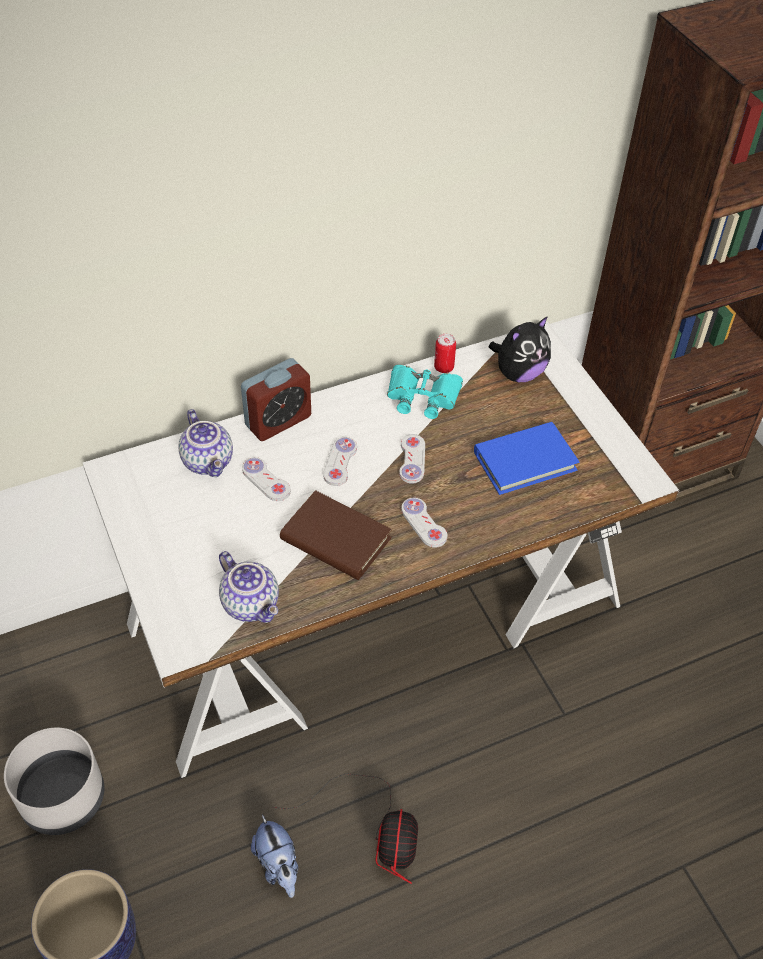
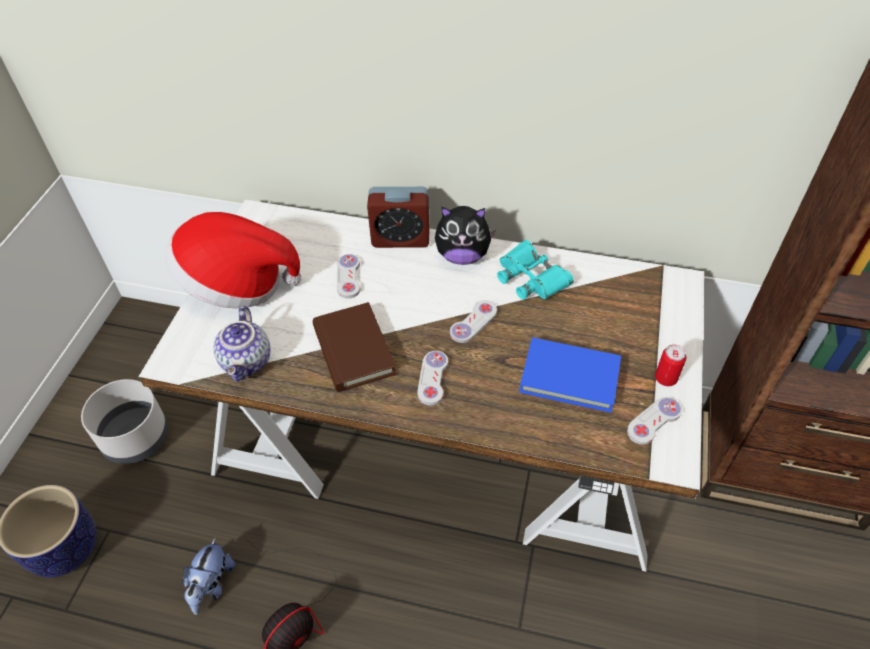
camera: 40 degrees right, 0 degrees up
teapot [178,409,233,477] -> none
white game controller [323,437,357,486] -> white game controller moved to [627,397,682,445]
can [434,334,456,373] -> can moved to [655,344,686,386]
plush toy [489,316,551,382] -> plush toy moved to [435,206,496,265]
none -> hat [165,212,301,308]

